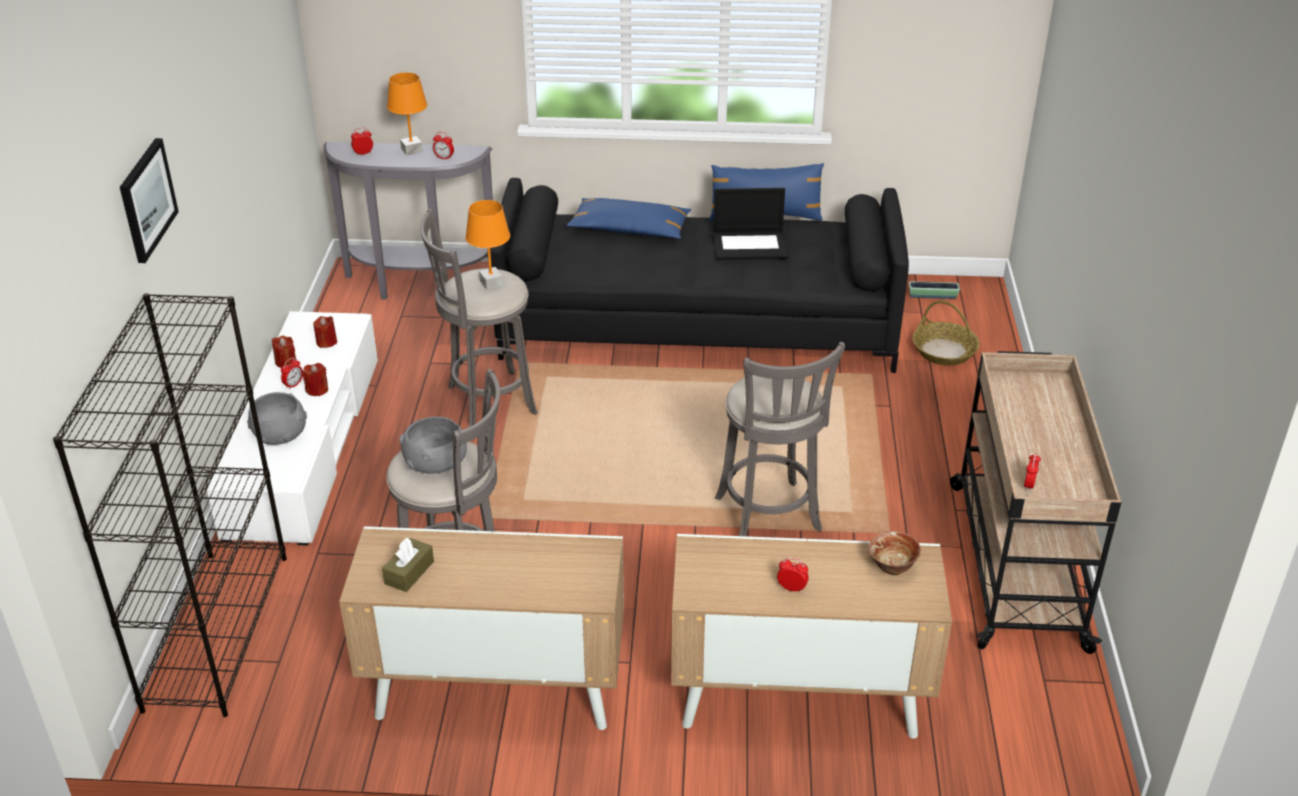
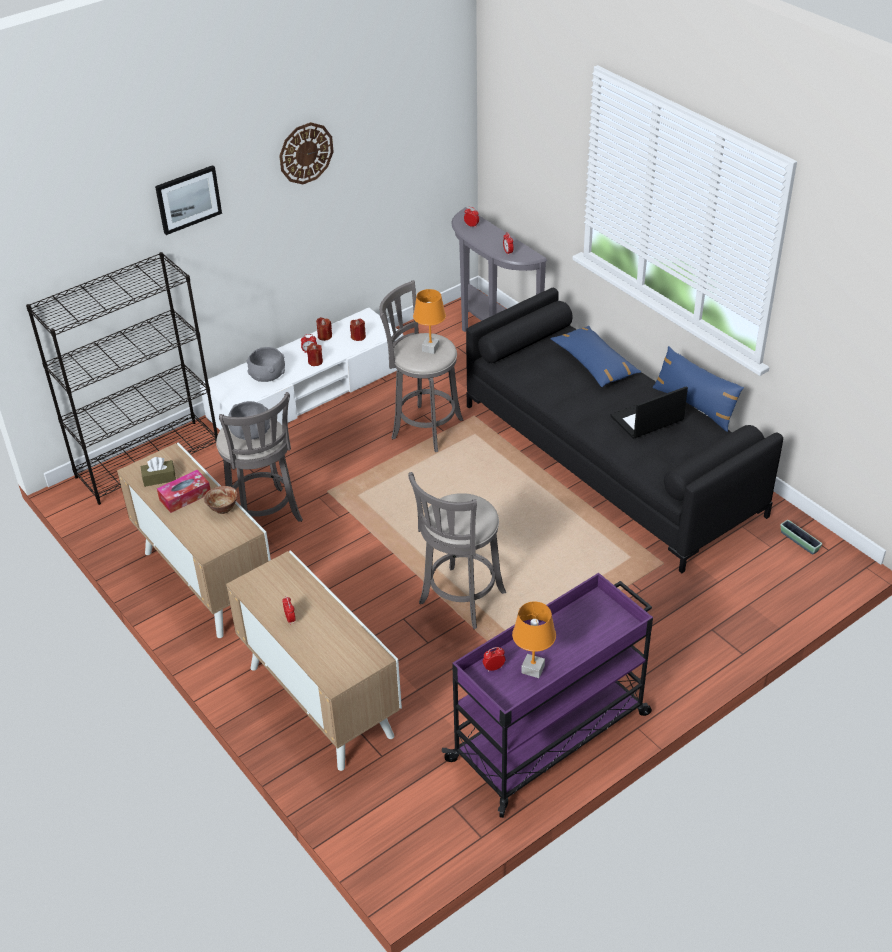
camera: 50 degrees right, 5 degrees up
orange table lamp [387,72,427,155] -> orange table lamp moved to [512,601,556,678]
laptop [713,188,788,260] -> laptop turned 105 degrees clockwise [610,386,688,439]
bowl [868,531,921,575] -> bowl moved to [204,486,237,514]
basket [913,300,980,366] -> none
beige cart [950,351,1121,654] -> purple cart [442,573,653,818]
none -> tissue box [157,470,210,513]
none -> wall clock [279,122,334,184]

